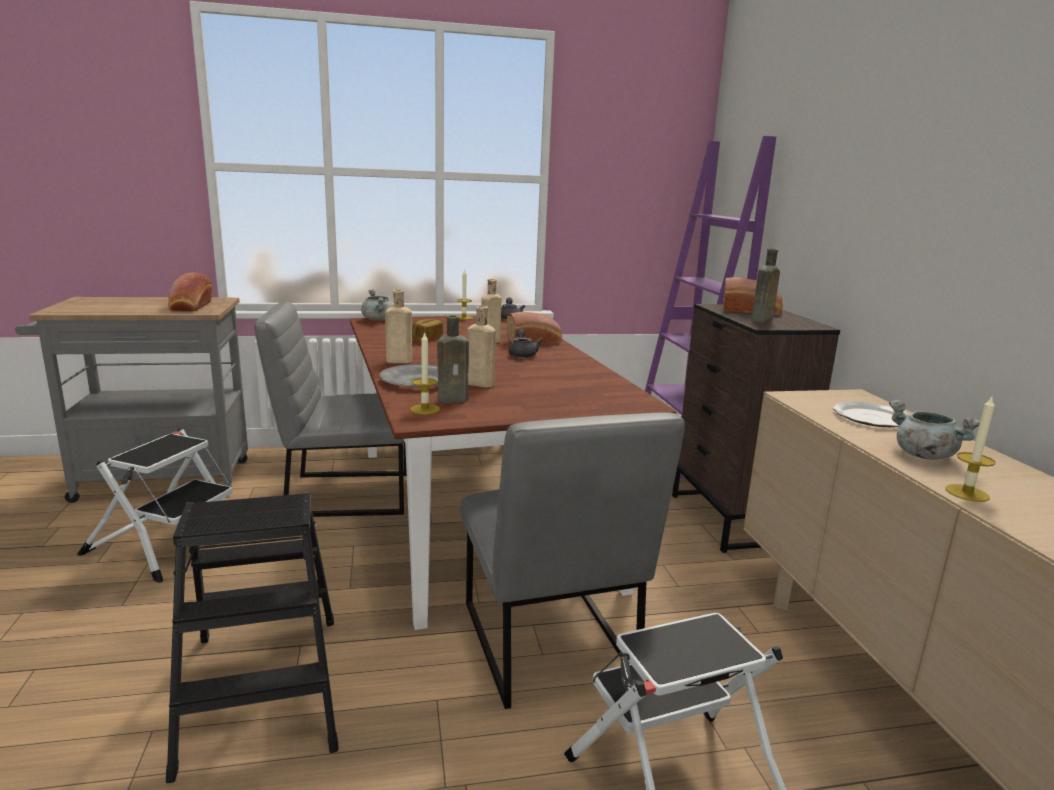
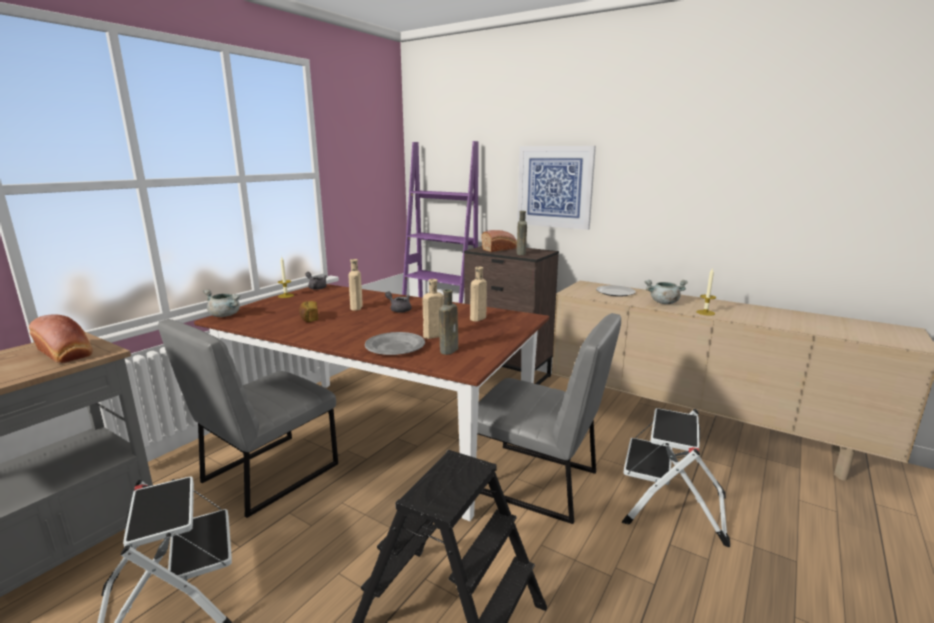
camera: 45 degrees left, 0 degrees up
beige bottle [385,290,412,363] -> beige bottle moved to [470,266,487,321]
candle [410,331,440,414] -> none
bread [507,312,562,344] -> none
none -> picture [517,146,596,230]

